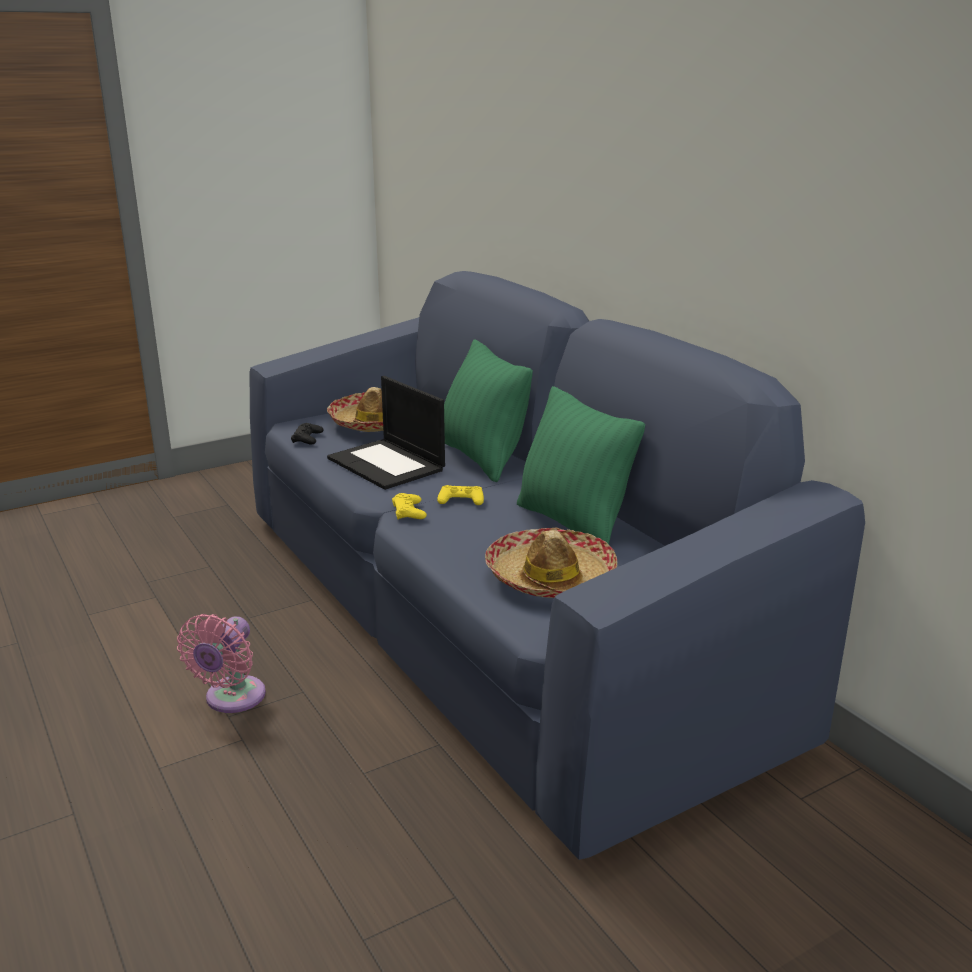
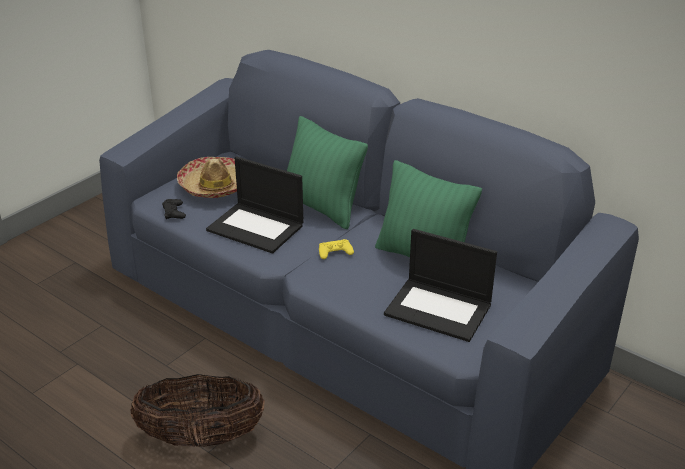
camera: 20 degrees left, 10 degrees up
pink fan [177,614,266,713] -> basket [130,374,265,447]
yellow game controller [392,493,427,520] -> none
hat [485,528,617,598] -> laptop [384,229,497,342]

